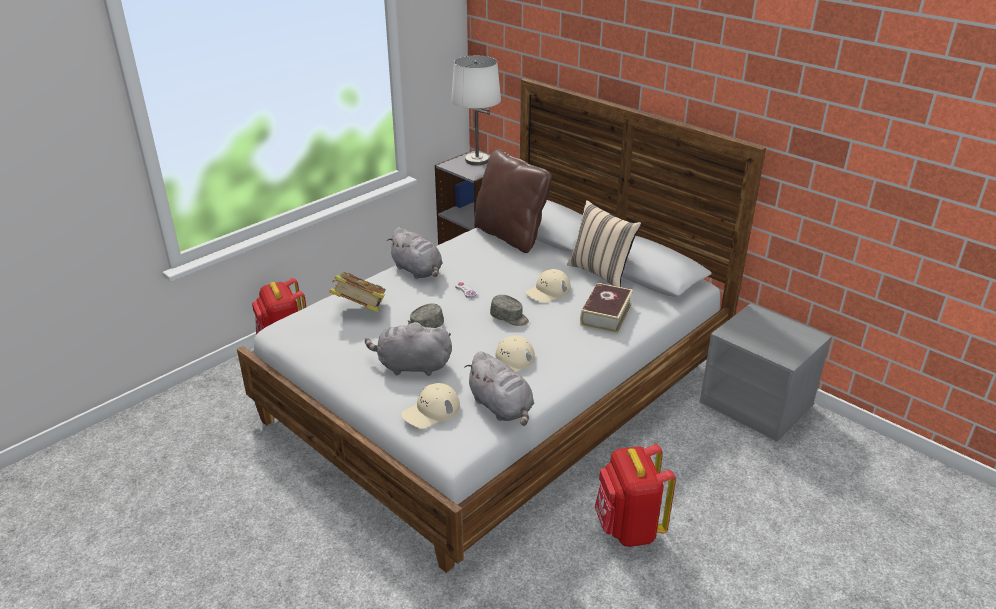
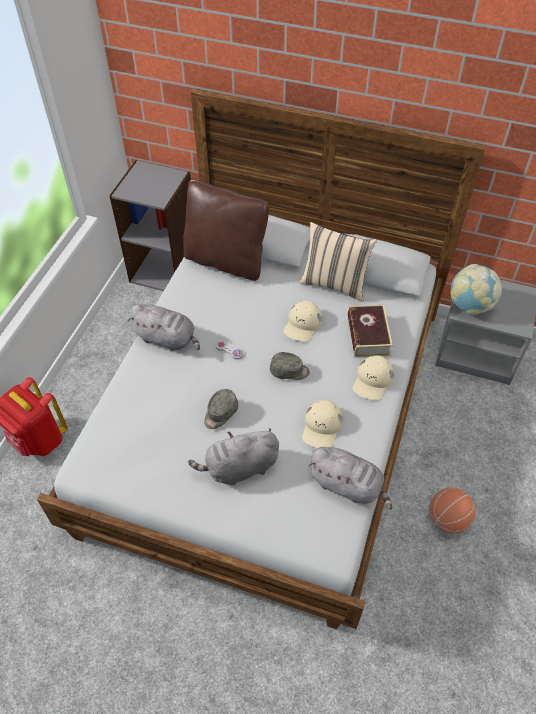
camera: 25 degrees left, 20 degrees up
book [329,272,386,312] -> none
beige cap [402,383,460,429] -> beige cap moved to [353,355,394,400]
white table lamp [451,56,501,165] -> none
red backpack [595,444,676,547] -> basketball [429,488,476,534]
none -> globe [450,264,502,315]

